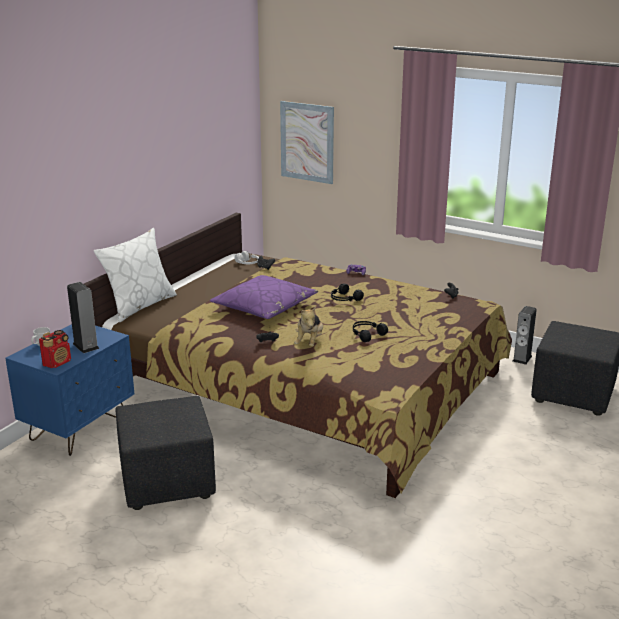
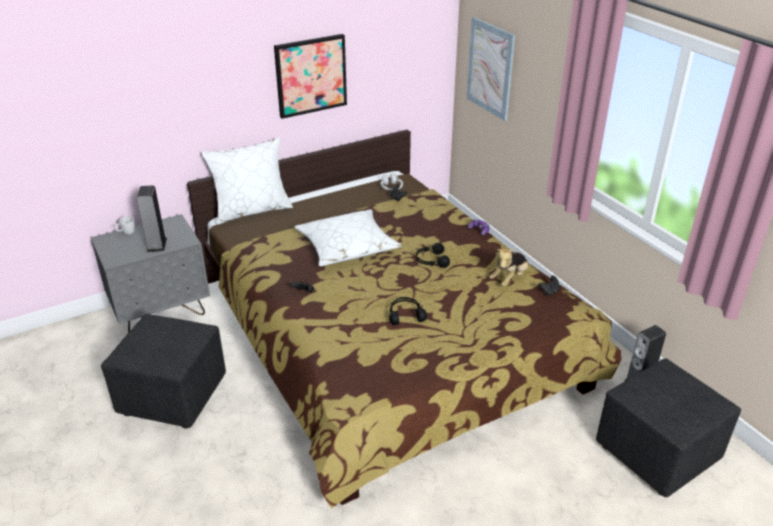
camera: 30 degrees right, 10 degrees up
blue nightstand [5,324,134,456] -> grey nightstand [91,214,210,333]
radio [39,330,71,369] -> none
purple pillow [210,275,318,319] -> white pillow [295,209,402,266]
plush toy [294,307,323,347] -> plush toy moved to [489,249,528,286]
none -> picture [274,34,347,119]

